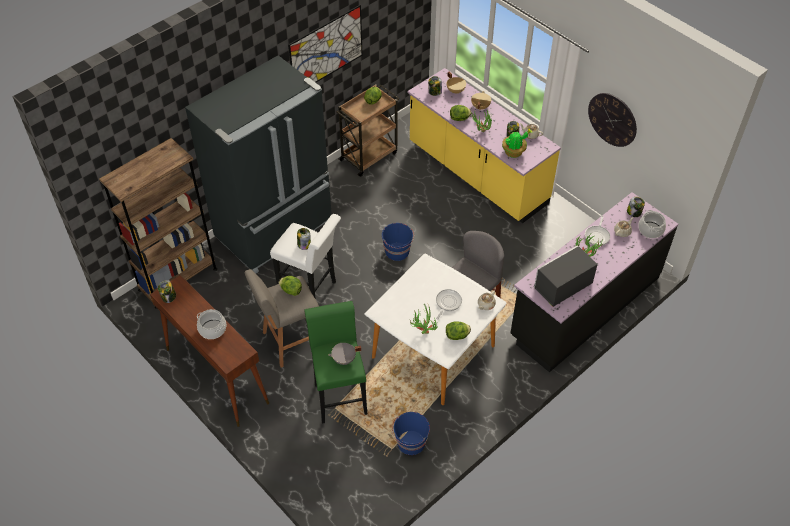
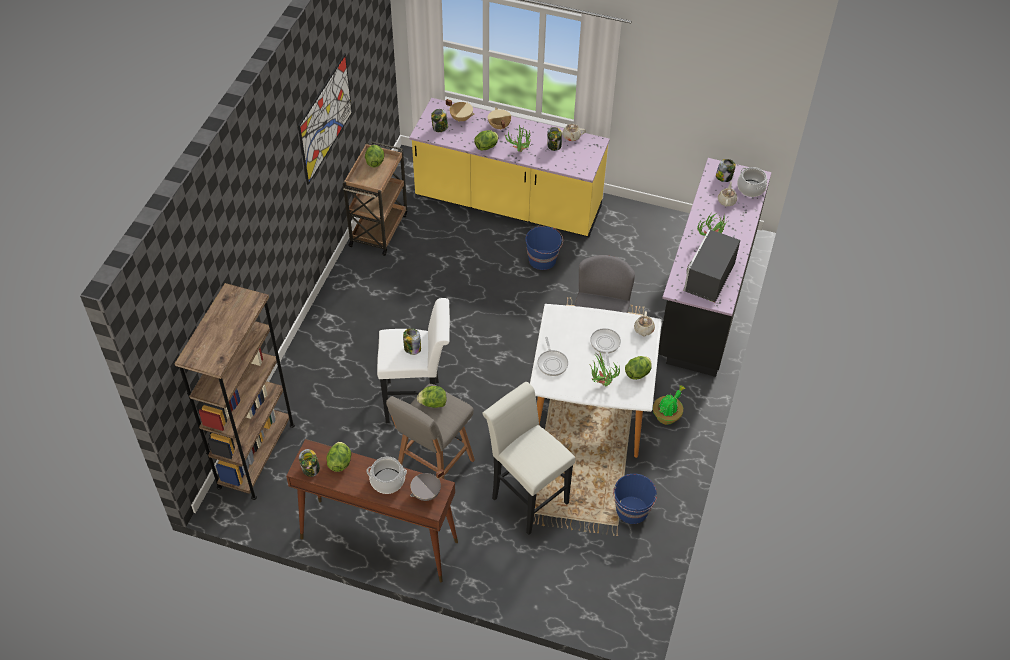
camera: 30 degrees left, 0 degrees up
black fridge [185,55,332,273] -> none
green stool [304,301,368,424] -> white stool [482,382,575,535]
grey cooking pot [328,343,361,365] -> grey cooking pot moved to [410,469,444,501]
blue bucket [382,223,414,261] -> blue bucket moved to [525,226,563,270]
potted plant [502,128,533,158] -> potted plant moved to [653,385,685,425]
frying pan [585,216,610,246] -> frying pan moved to [537,337,568,376]
wall clock [588,93,637,147] -> none
none -> lettuce [327,442,351,472]

